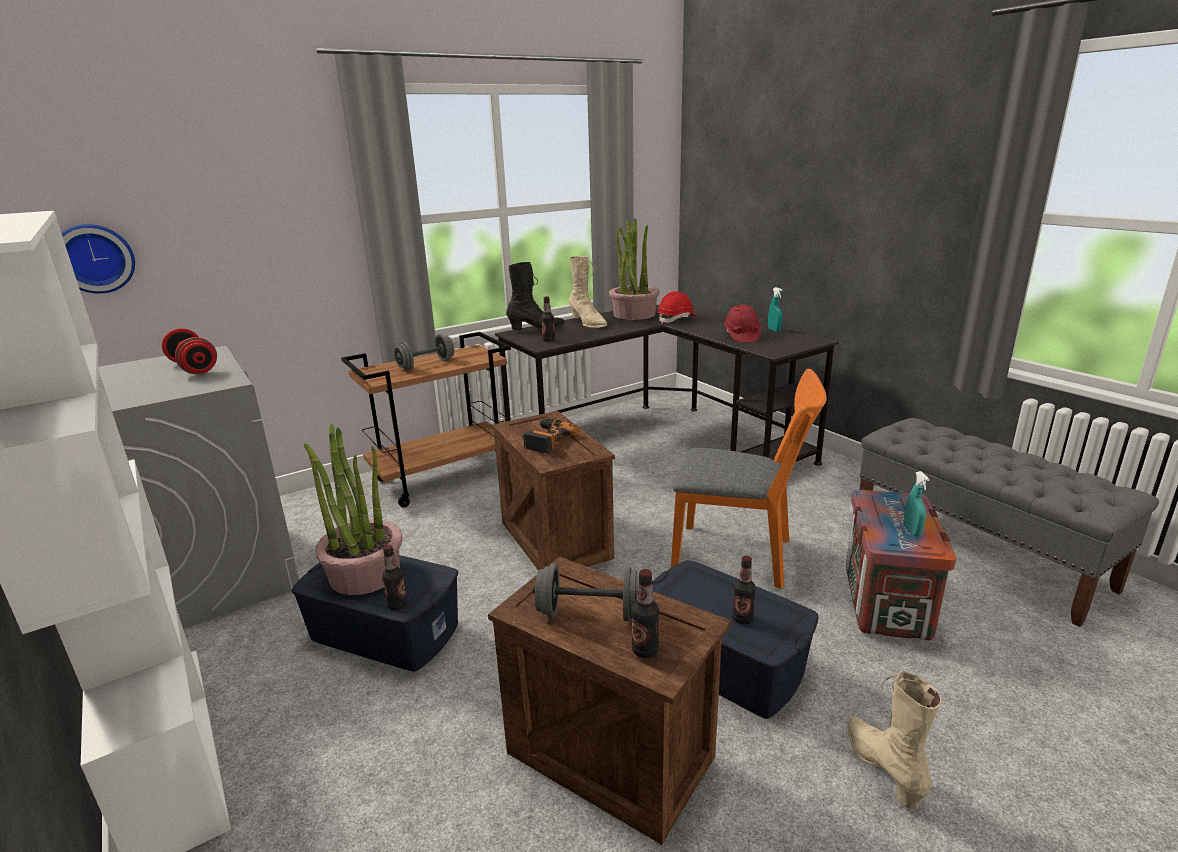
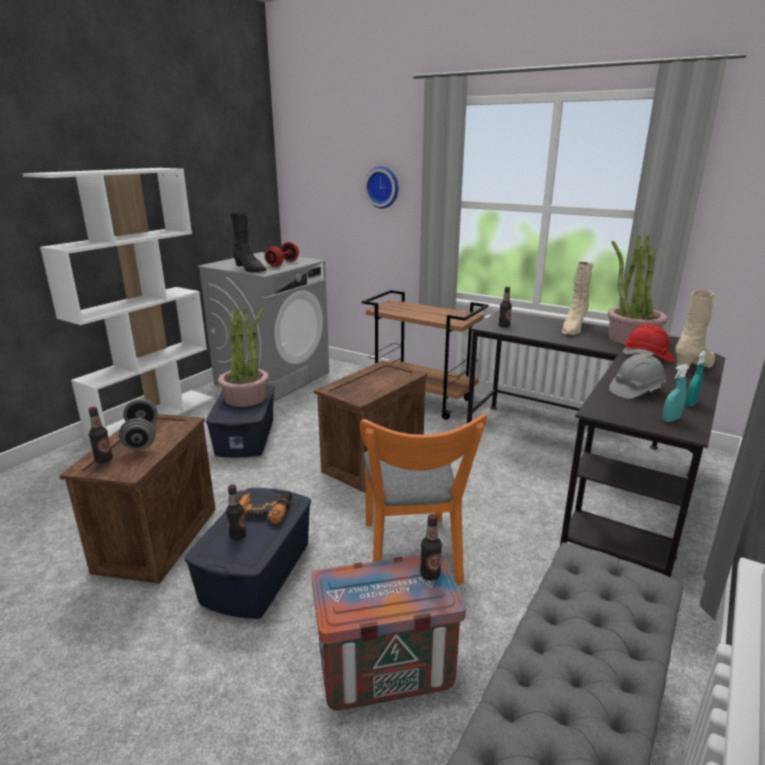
camera: 65 degrees right, 0 degrees up
wall clock [62,224,135,294] -> wall clock moved to [364,166,398,209]
bottle [382,545,407,610] -> bottle moved to [420,514,442,581]
grey dumbbell [394,334,454,370] -> none
black boot [506,262,565,330] -> black boot moved to [230,212,267,273]
power drill [523,419,580,454] -> power drill moved to [237,490,292,524]
red hard hat [723,304,761,342] -> grey hard hat [609,354,666,399]
beige boot [847,670,942,809] -> beige boot moved to [675,290,715,369]
turquoise spray bottle [903,471,930,537] -> turquoise spray bottle moved to [662,364,689,422]

